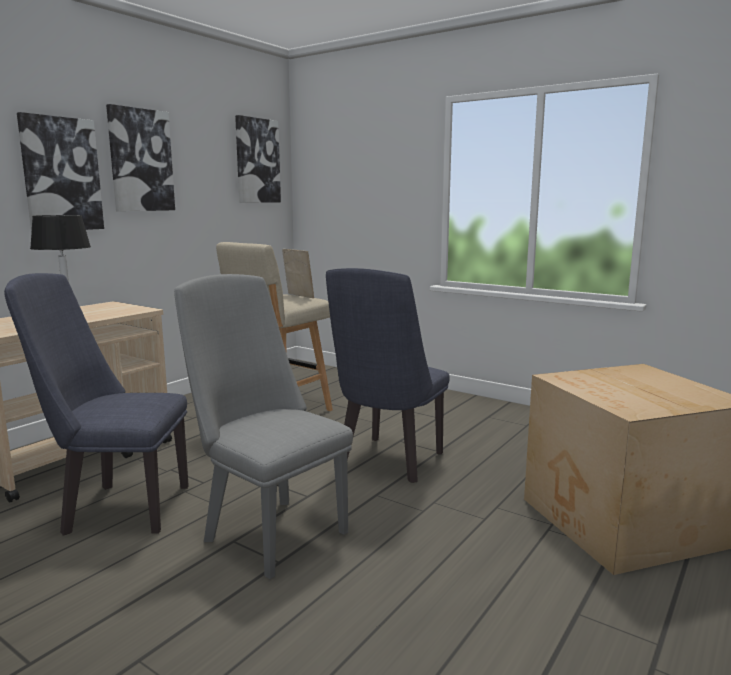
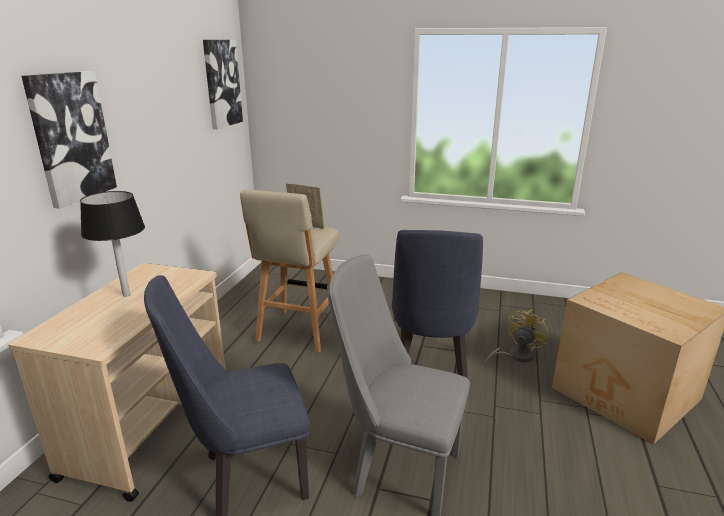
camera: 20 degrees left, 10 degrees up
picture [106,104,175,211] -> none
none -> yellow fan [485,310,548,363]

